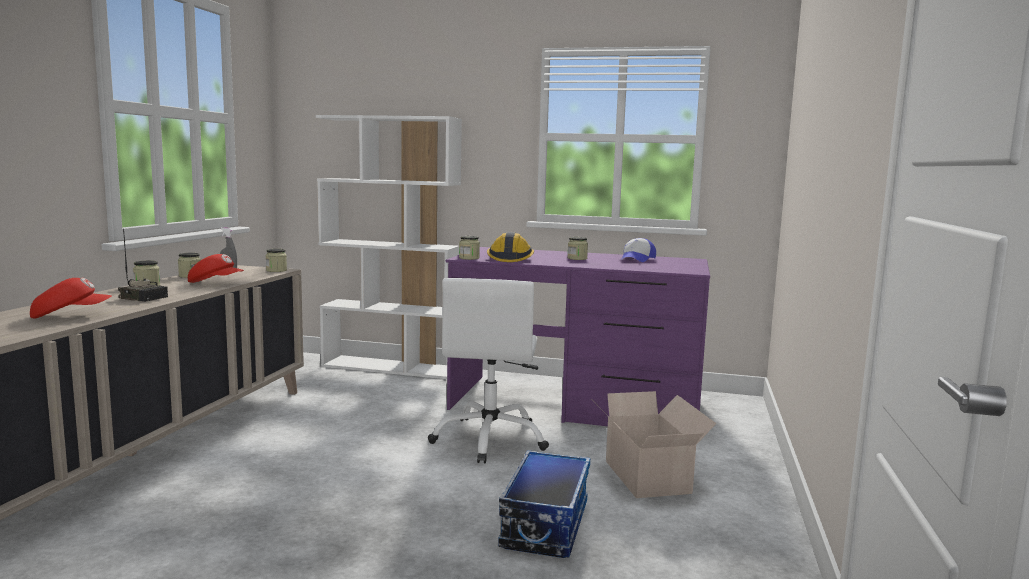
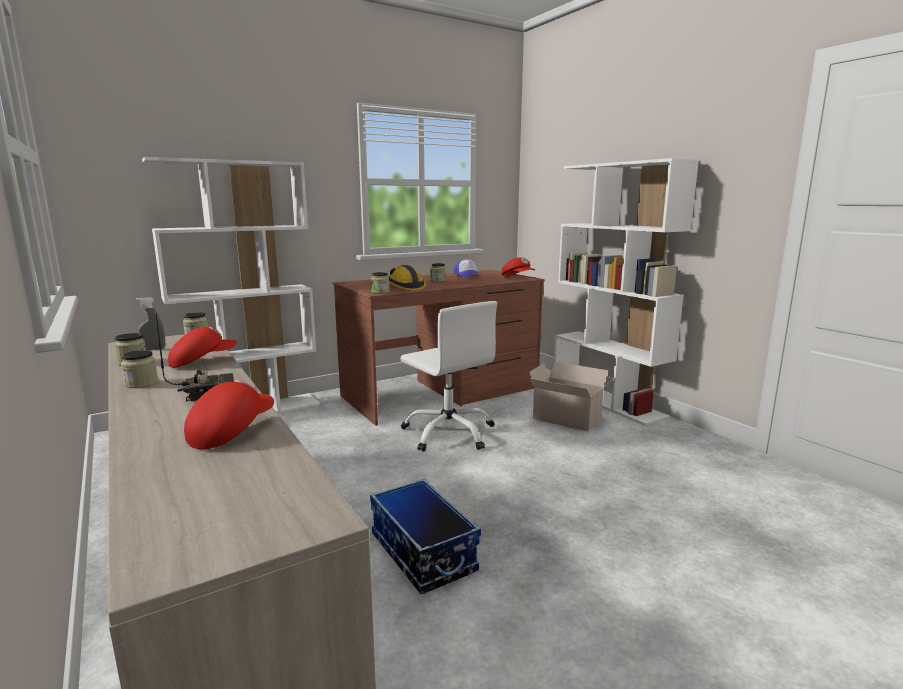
camera: 45 degrees left, 5 degrees up
purple desk [446,247,710,426] -> brown desk [332,270,545,426]
storage box [498,450,590,558] -> storage box moved to [370,479,481,594]
none -> red cap [501,257,535,276]
none -> white bookcase [554,158,699,426]

